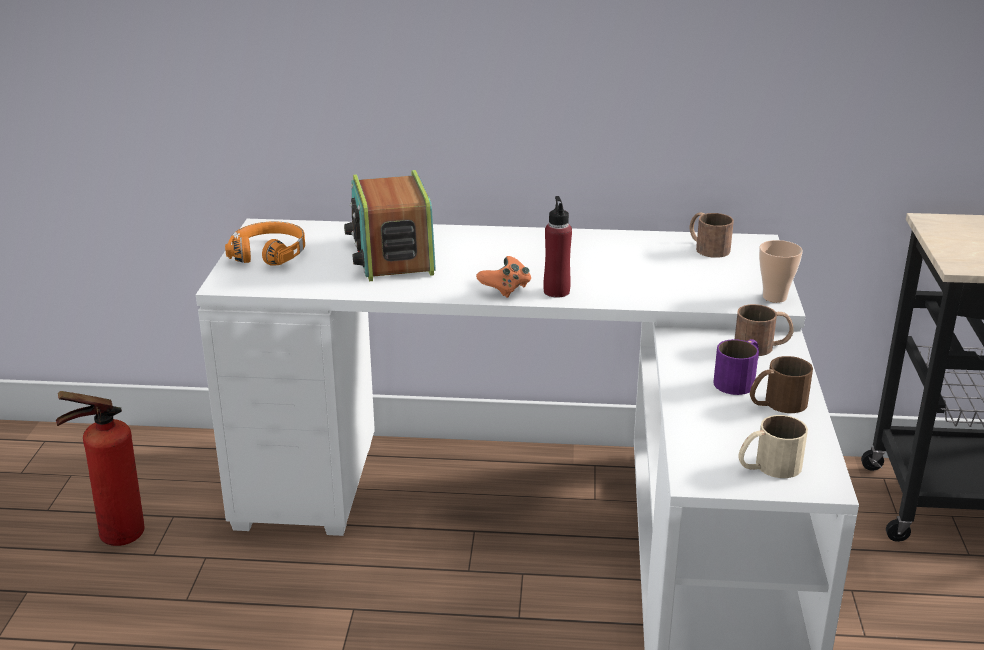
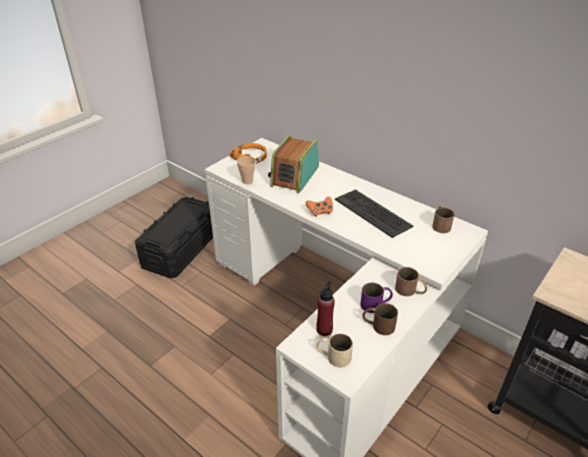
camera: 35 degrees right, 10 degrees up
fire extinguisher [56,391,145,546] -> black storage box [135,197,213,278]
red bottle [543,196,572,298] -> red bottle moved to [316,281,335,336]
cup [759,240,803,303] -> cup moved to [237,156,256,184]
none -> keyboard [335,189,413,238]

